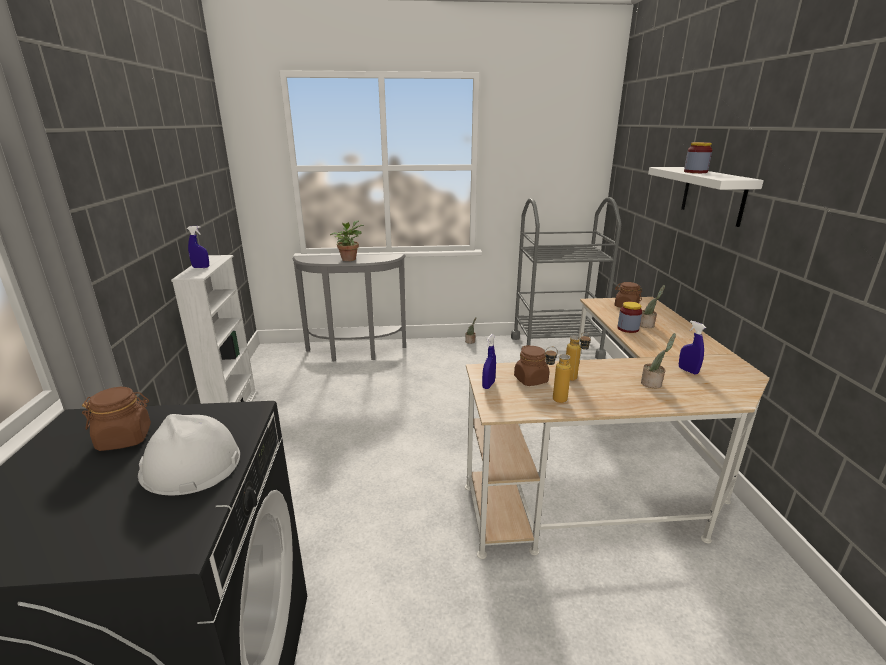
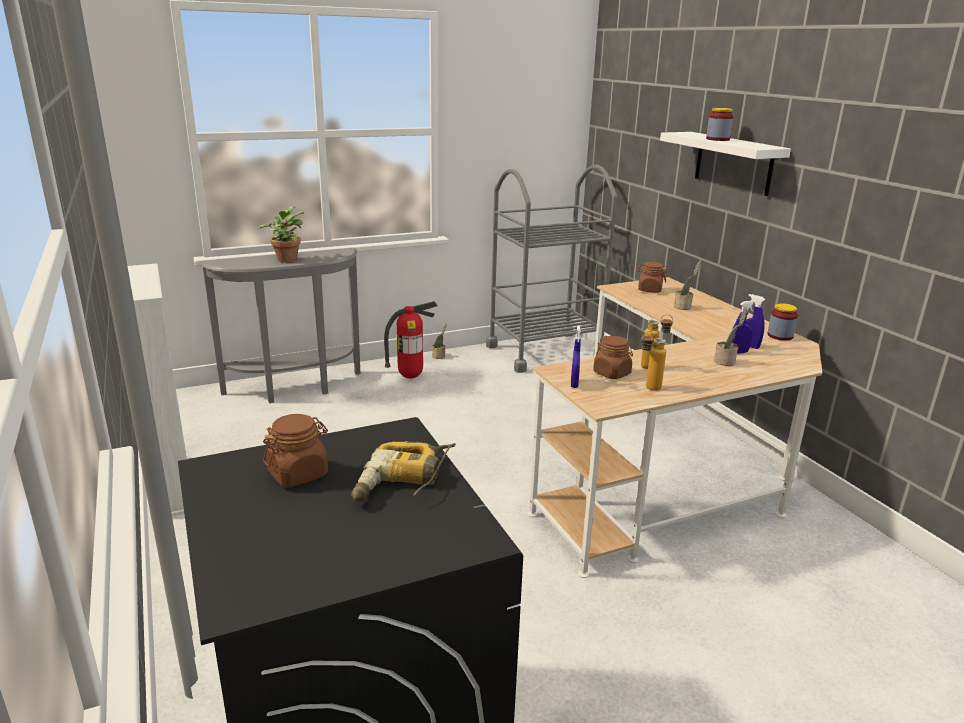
camera: 20 degrees left, 0 degrees up
white hard hat [138,414,240,495] -> power drill [351,441,456,502]
blue spray bottle [187,226,209,268] -> blue spray bottle moved to [732,300,756,354]
jar [617,302,642,333] -> jar moved to [767,303,798,341]
none -> fire extinguisher [384,301,437,379]

